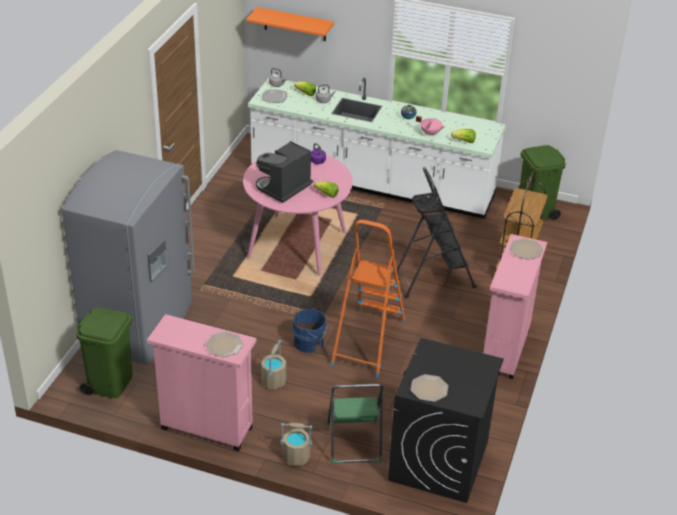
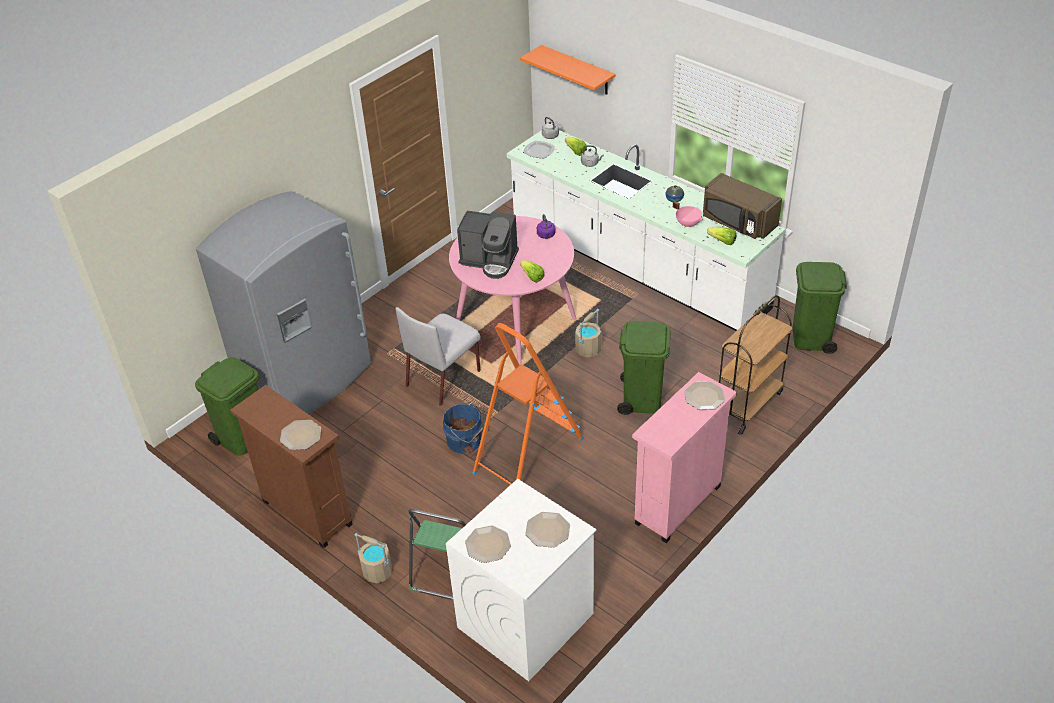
camera: 25 degrees right, 5 degrees up
pink cabinet [147,314,256,451] -> brown cabinet [230,385,353,548]
coffee machine [256,141,313,203] -> coffee machine turned 135 degrees counterclockwise [457,211,519,279]
beige bucket [261,340,286,390] -> beige bucket moved to [575,309,601,357]
black washing machine [388,338,504,503] -> white washing machine [446,479,597,681]
step ladder [393,167,477,298] -> green trash can [617,321,671,415]
none -> grey chair [396,307,481,406]
none -> plate [525,512,570,548]
none -> brown microwave [703,173,782,239]

